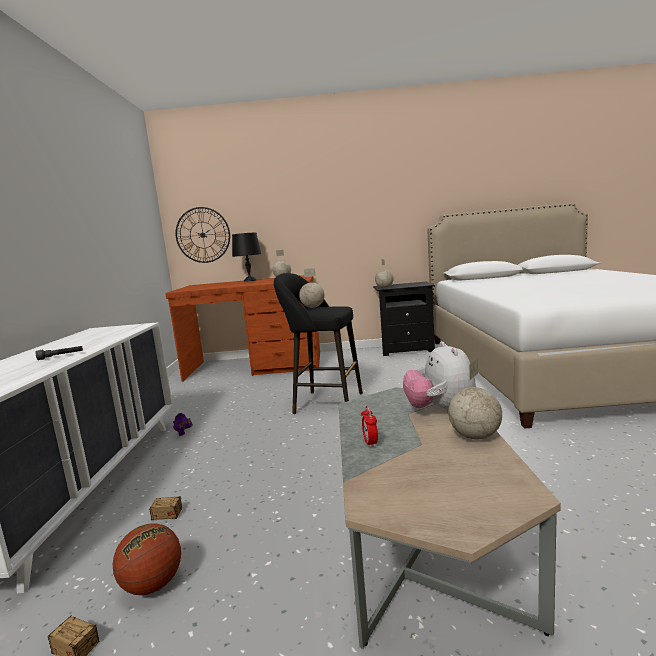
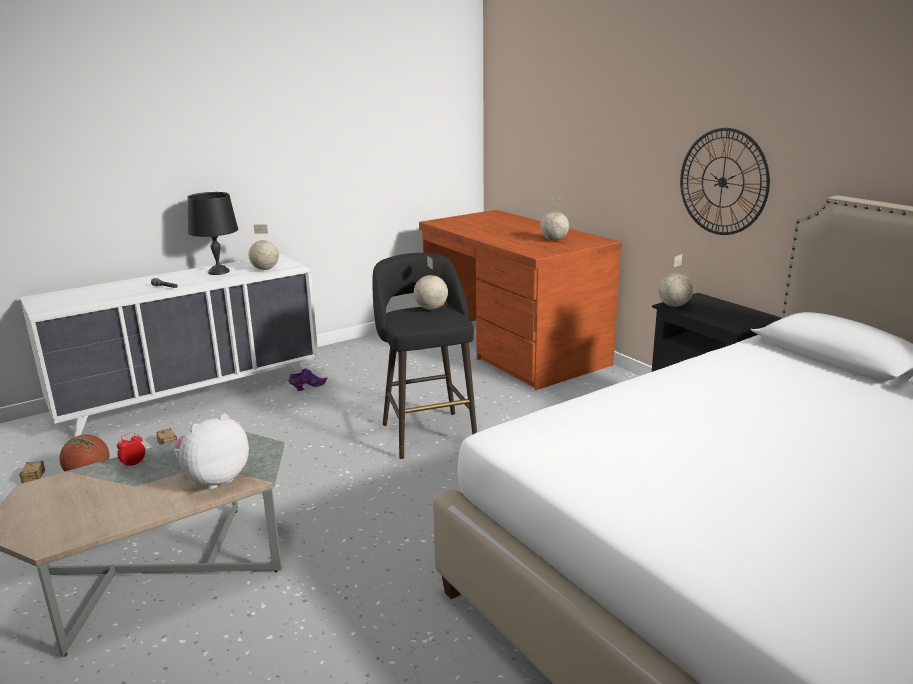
camera: 55 degrees right, 10 degrees up
wall clock [175,207,230,263] -> wall clock moved to [680,128,770,235]
black table lamp [232,232,261,282] -> black table lamp moved to [187,192,238,275]
globe [448,358,502,439] -> globe moved to [248,224,279,270]

